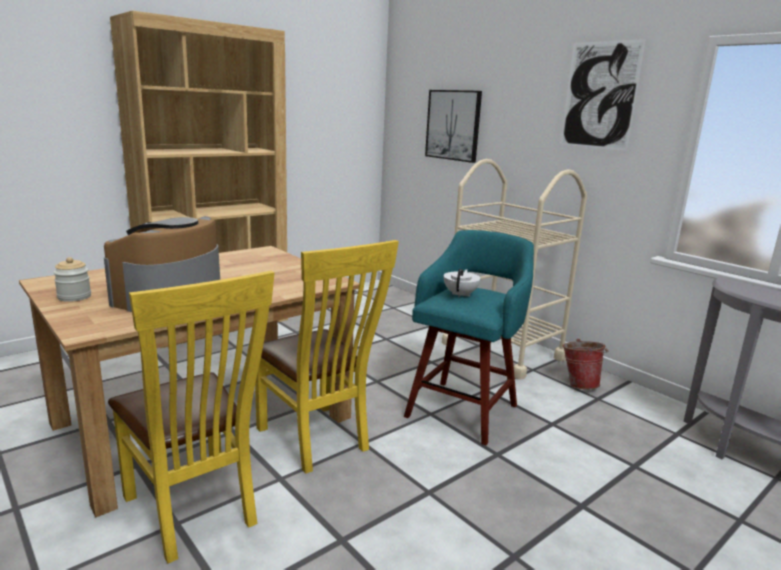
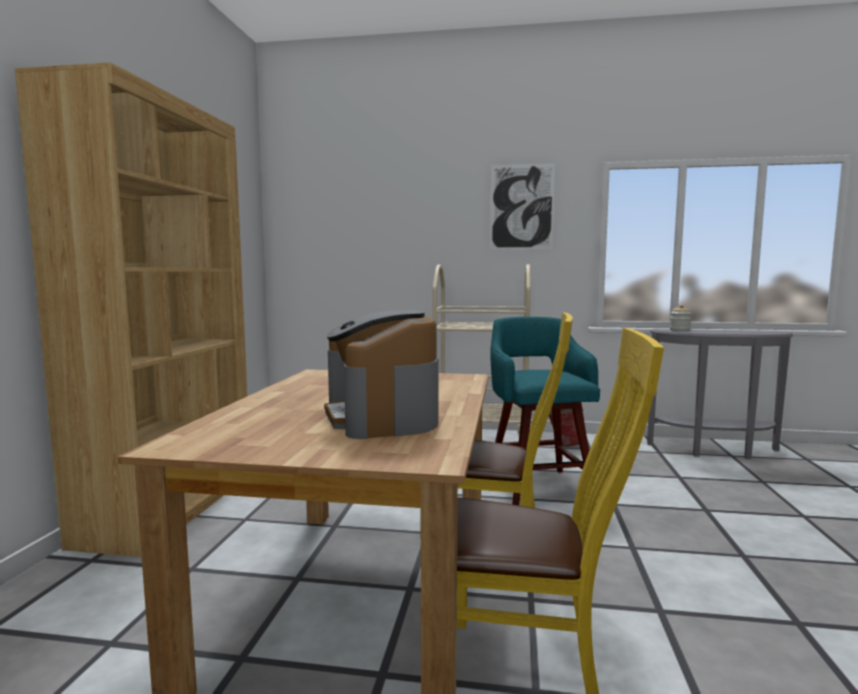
camera: 40 degrees left, 10 degrees down
jar [53,257,91,302] -> jar moved to [670,305,692,331]
picture [425,90,482,163] -> none
white teapot [444,269,481,298] -> none

